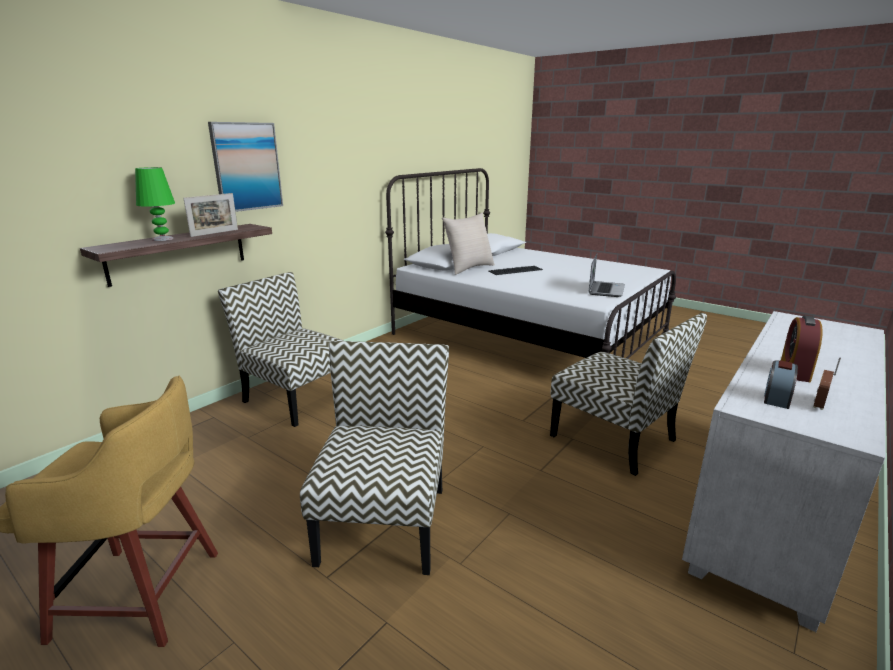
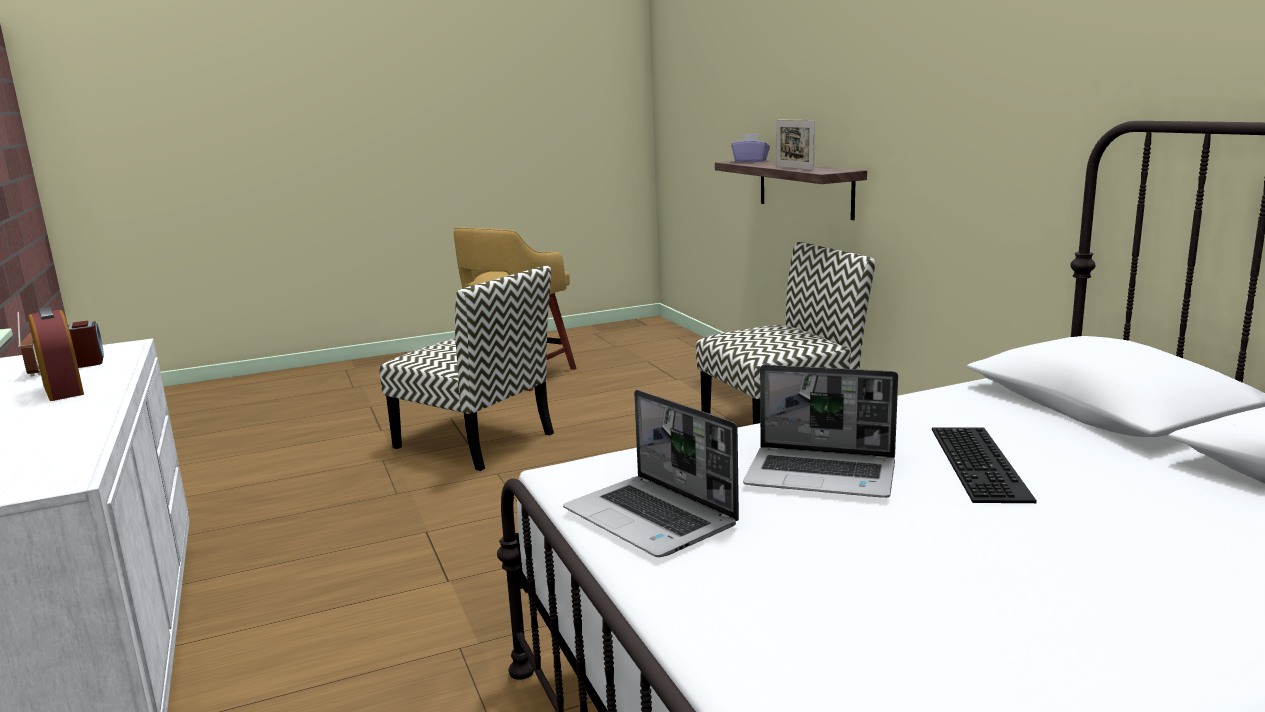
camera: 120 degrees right, 5 degrees down
green table lamp [135,167,175,241] -> none
picture [208,122,283,212] -> none
beige pillow [442,212,495,275] -> none
chair [550,313,707,476] -> none
none -> purple tissue box [731,133,770,162]
none -> laptop [743,365,898,498]

